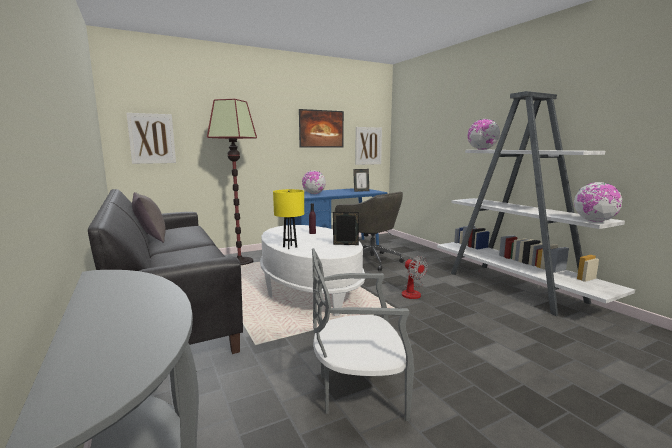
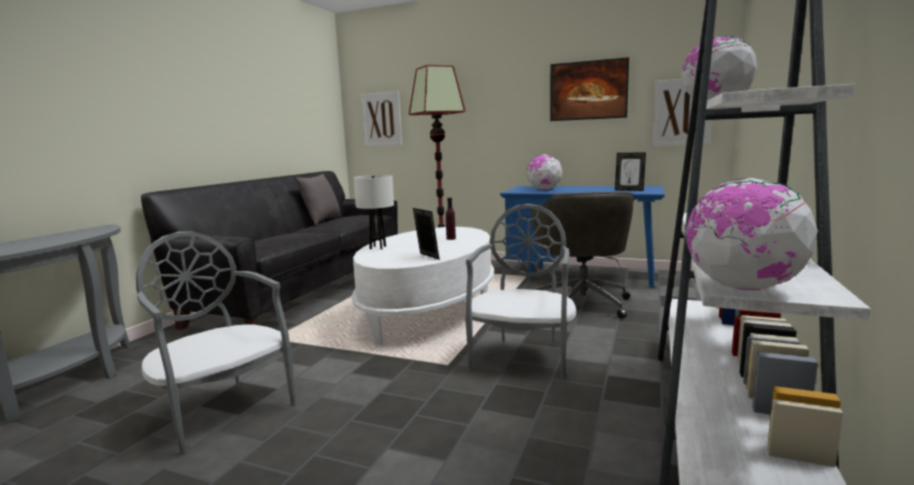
camera: 50 degrees right, 0 degrees up
yellow table lamp [273,189,304,249] -> white table lamp [353,175,394,249]
fan [402,256,428,299] -> grey chair [465,204,576,380]

